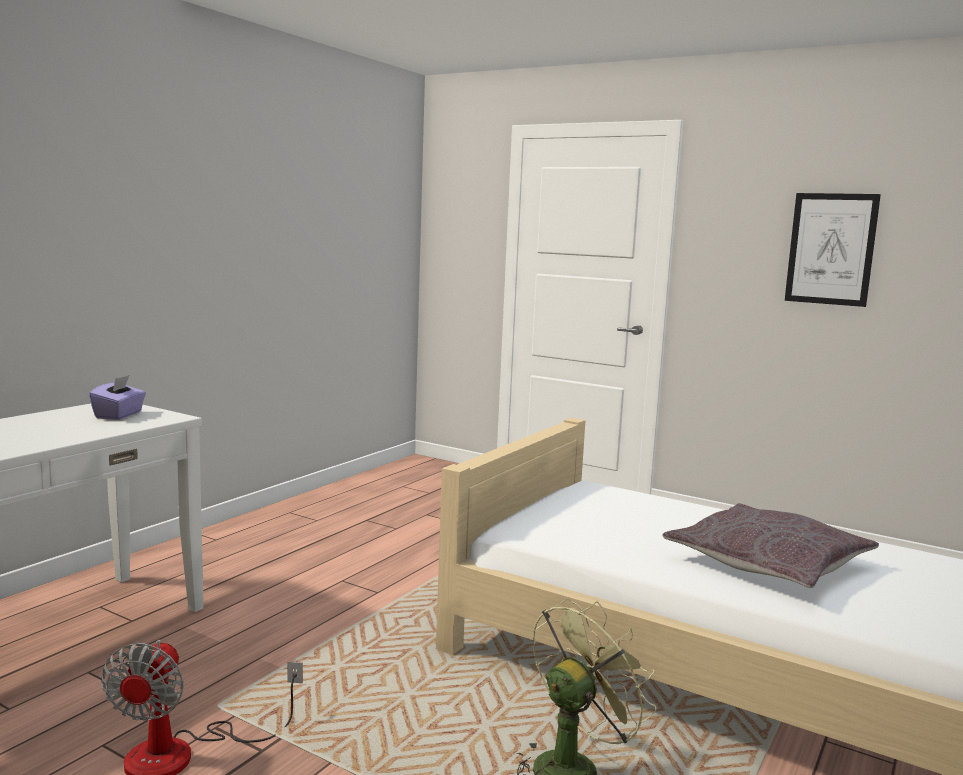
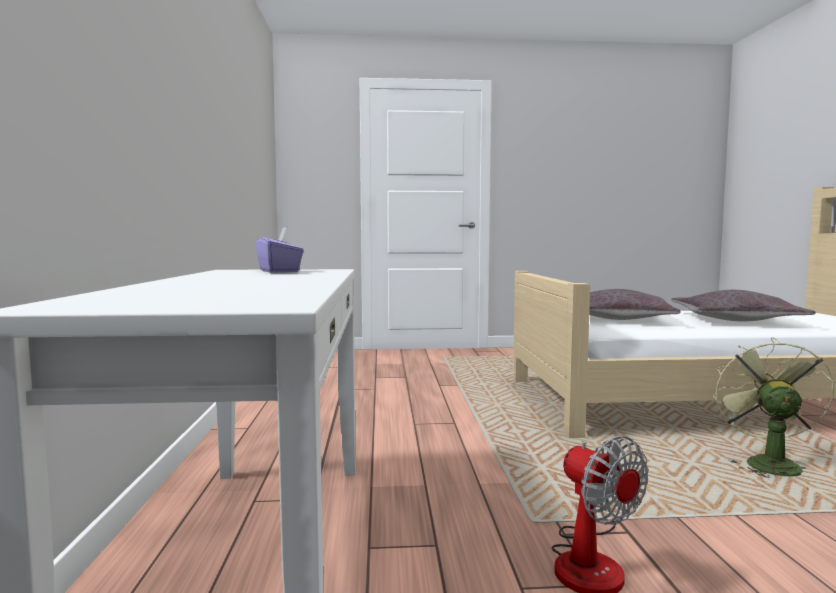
camera: 35 degrees left, 5 degrees down
picture [785,193,881,307] -> none
none -> grey pillow [589,289,680,320]

